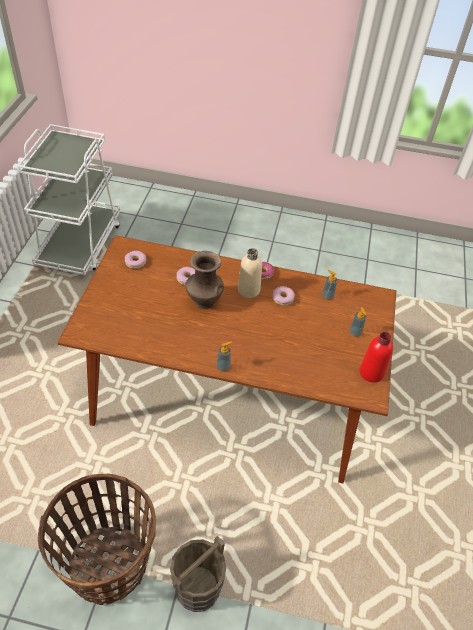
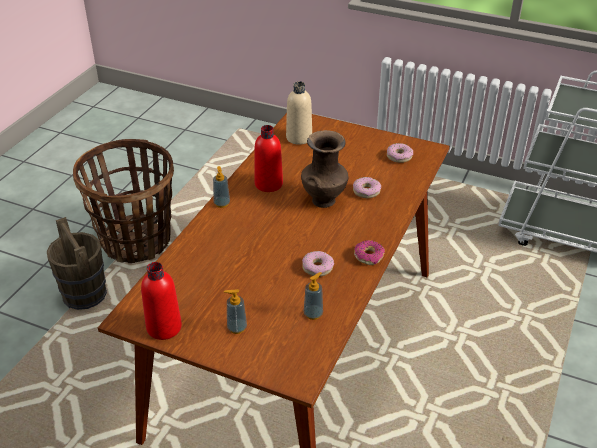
camera: 105 degrees right, 10 degrees down
beige bottle [238,248,262,298] -> beige bottle moved to [286,81,312,145]
none -> red bottle [254,125,283,192]

